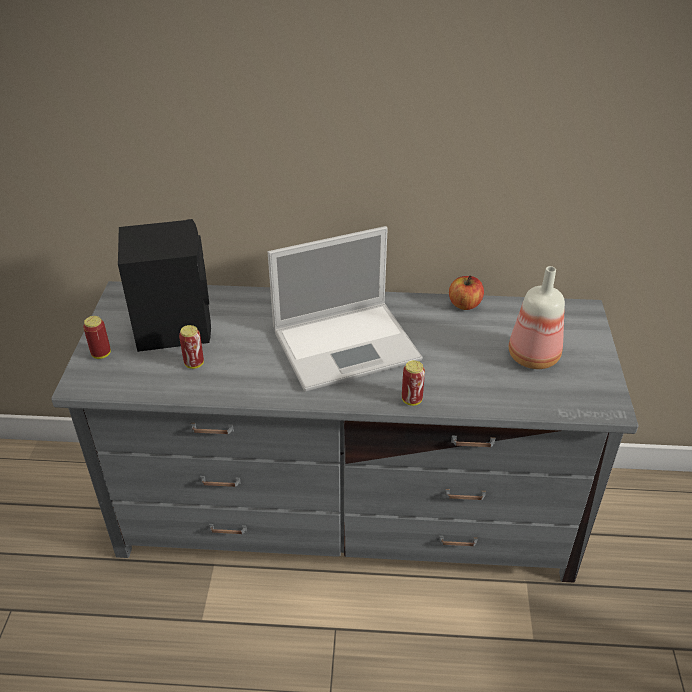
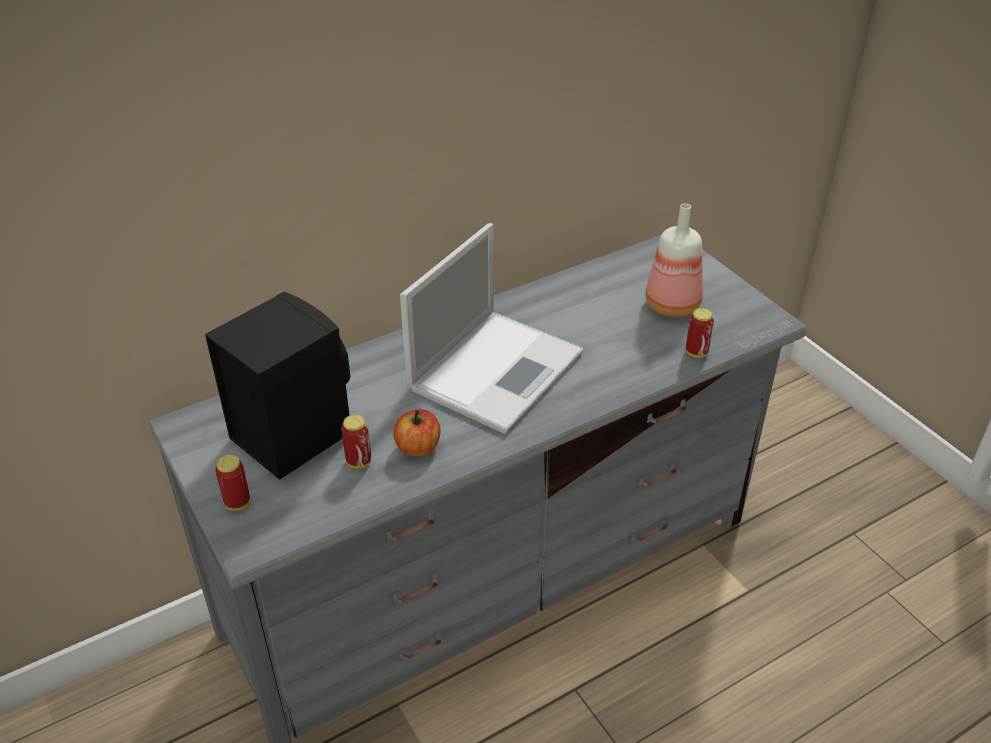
camera: 35 degrees left, 0 degrees up
can [402,360,425,406] -> can moved to [686,308,714,358]
apple [449,276,484,310] -> apple moved to [394,409,441,456]

